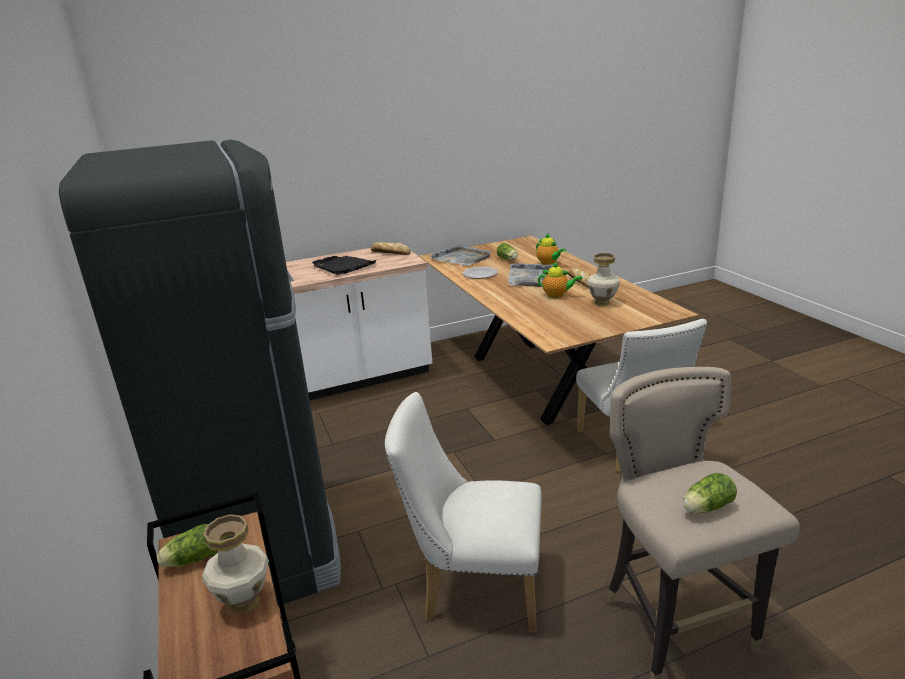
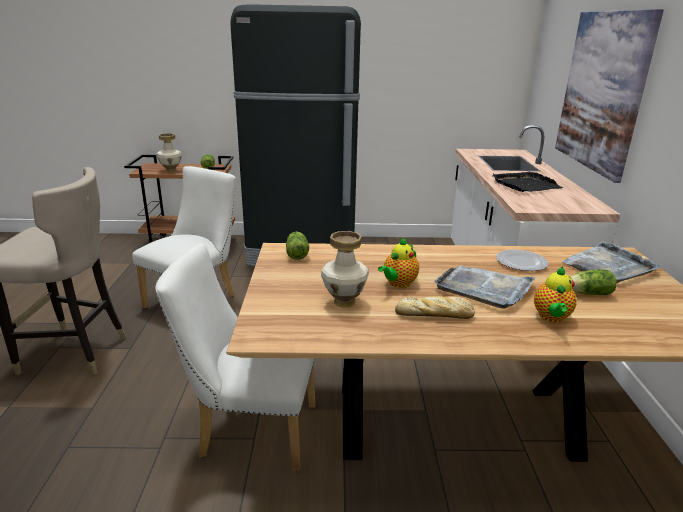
camera: 110 degrees right, 0 degrees up
bread [371,242,411,255] -> none
teapot [536,233,566,265] -> teapot turned 60 degrees counterclockwise [534,267,577,323]
lettuce [683,473,737,513] -> lettuce moved to [286,232,309,260]
none -> picture [555,9,664,183]

